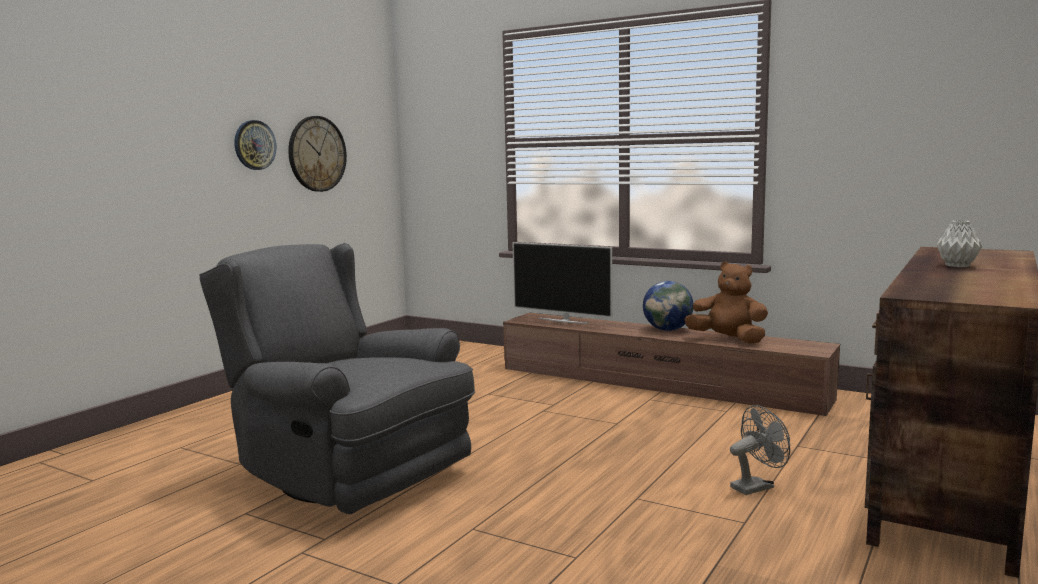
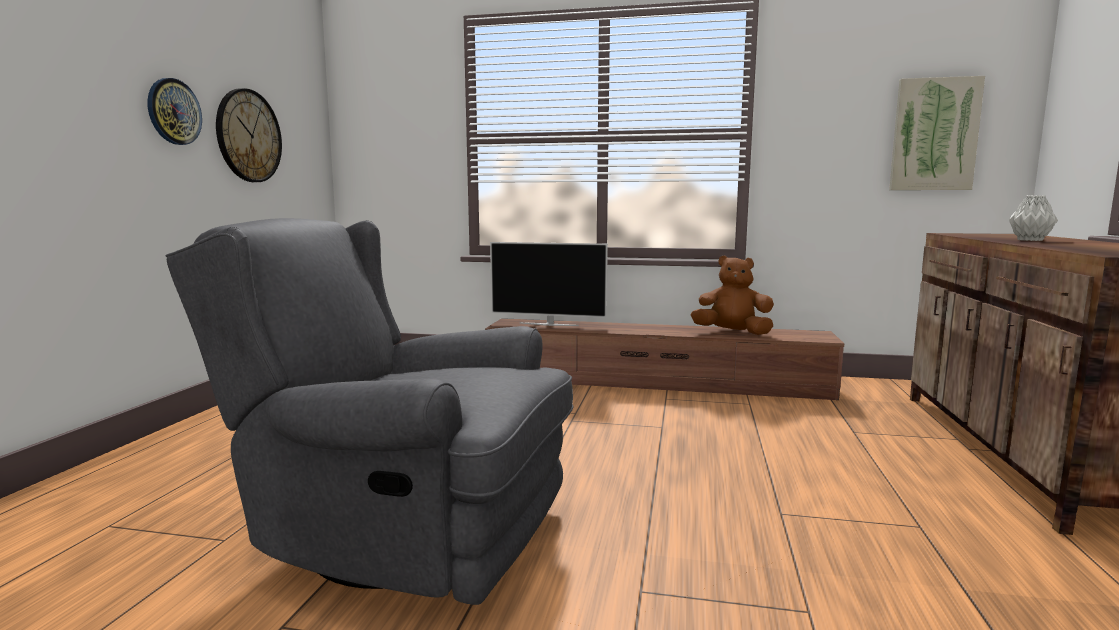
camera: 20 degrees left, 0 degrees up
globe [643,281,693,331] -> none
grey fan [730,405,790,495] -> none
none -> picture [889,76,985,190]

